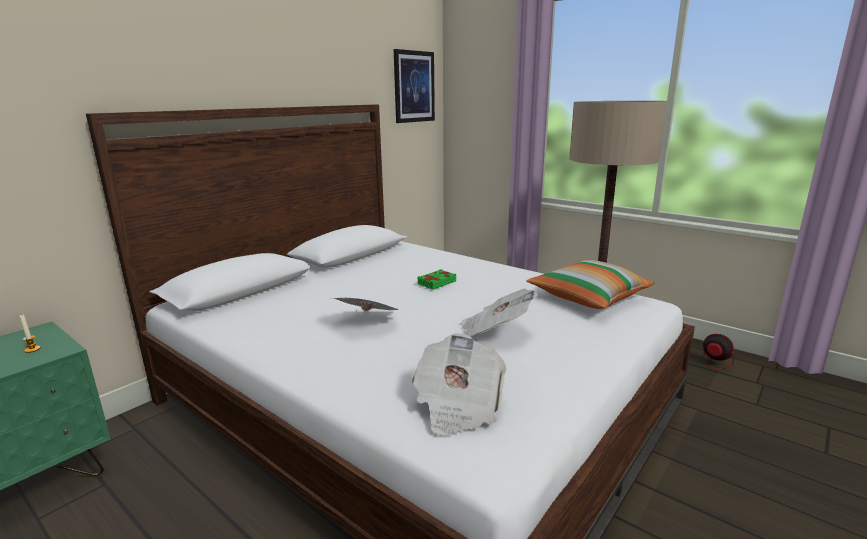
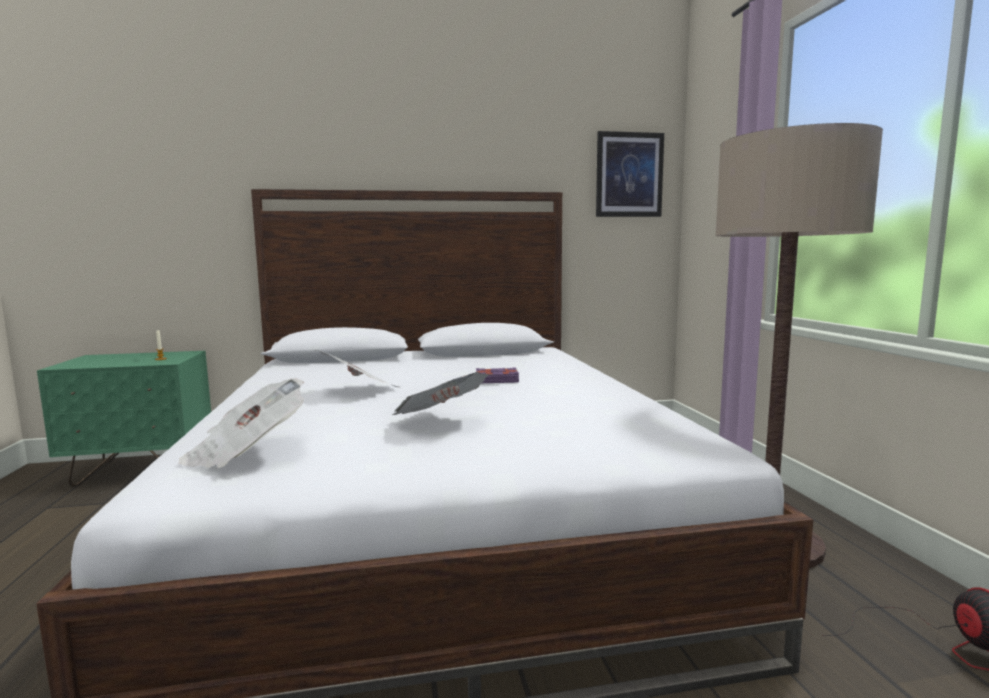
camera: 40 degrees right, 10 degrees down
green book [417,269,456,290] -> purple book [476,368,519,383]
pillow [526,260,655,309] -> none

